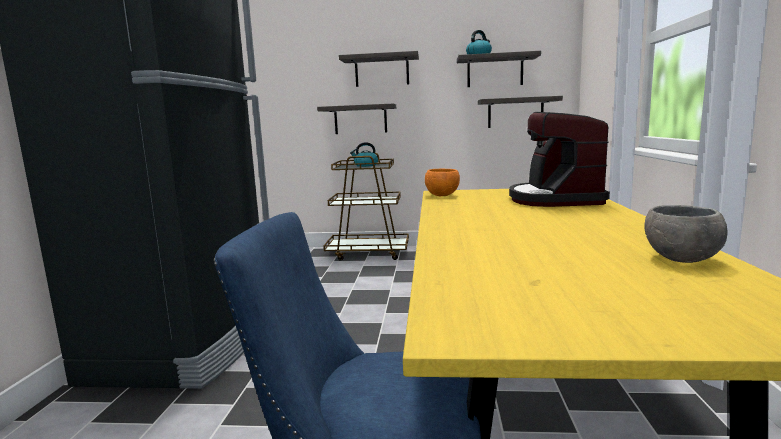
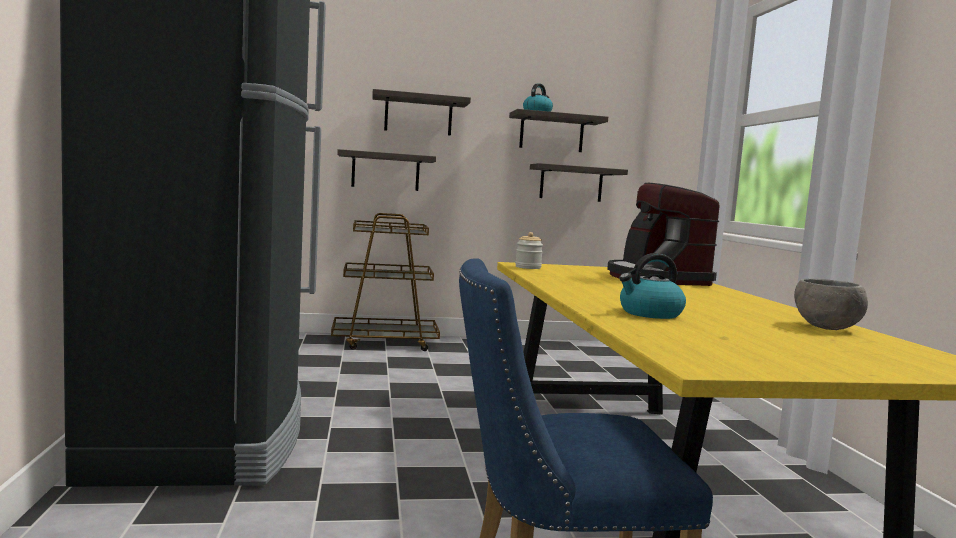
camera: 15 degrees left, 5 degrees down
kettle [350,142,378,167] -> kettle moved to [619,253,686,319]
orange bowl [425,169,460,196] -> jar [515,232,543,269]

